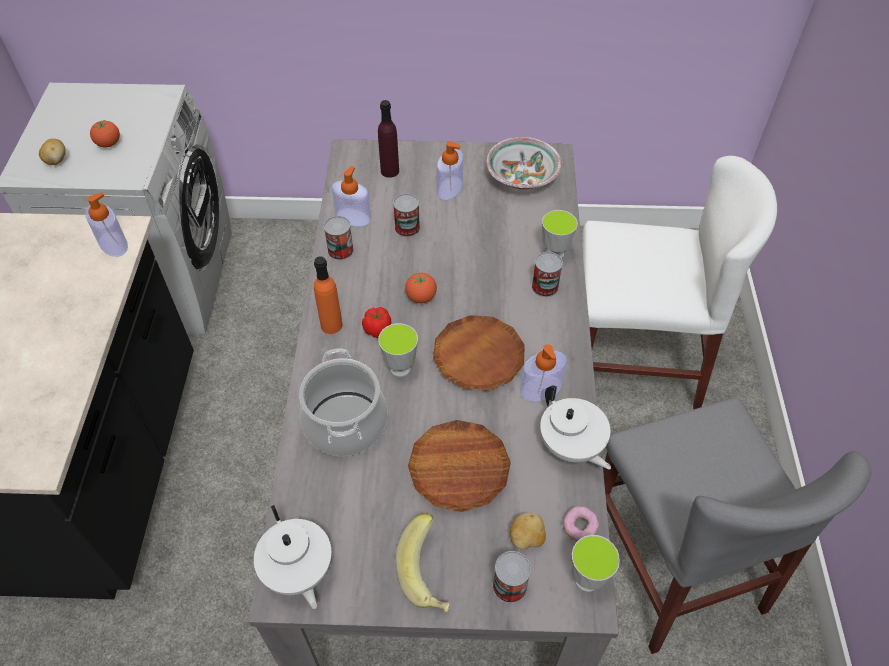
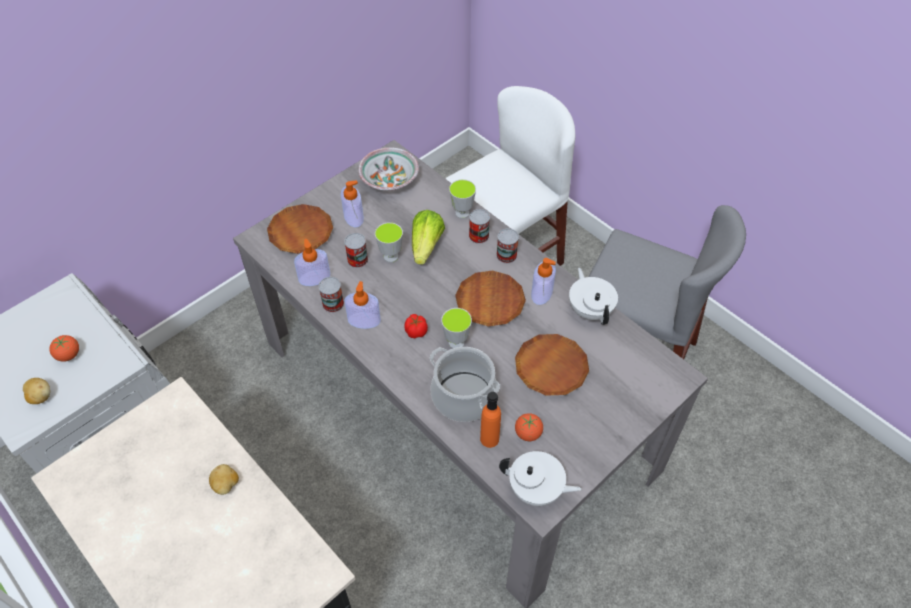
camera: 45 degrees left, 0 degrees up
soap dispenser [85,192,128,257] -> soap dispenser moved to [344,281,381,329]
orange bottle [314,256,342,334] -> orange bottle moved to [480,392,501,448]
purple bottle [378,100,399,178] -> brown plate [267,204,333,254]
banana [395,513,450,612] -> none
tomato [405,273,437,303] -> tomato moved to [515,413,543,441]
can [493,551,531,603] -> can moved to [496,229,519,263]
potato [510,513,546,550] -> potato moved to [209,464,239,495]
white teapot [540,386,611,470] -> white teapot turned 120 degrees counterclockwise [569,268,618,325]
donut [563,506,599,541] -> none
cup [571,535,620,592] -> cup moved to [375,222,403,262]
none -> lettuce [412,210,445,265]

